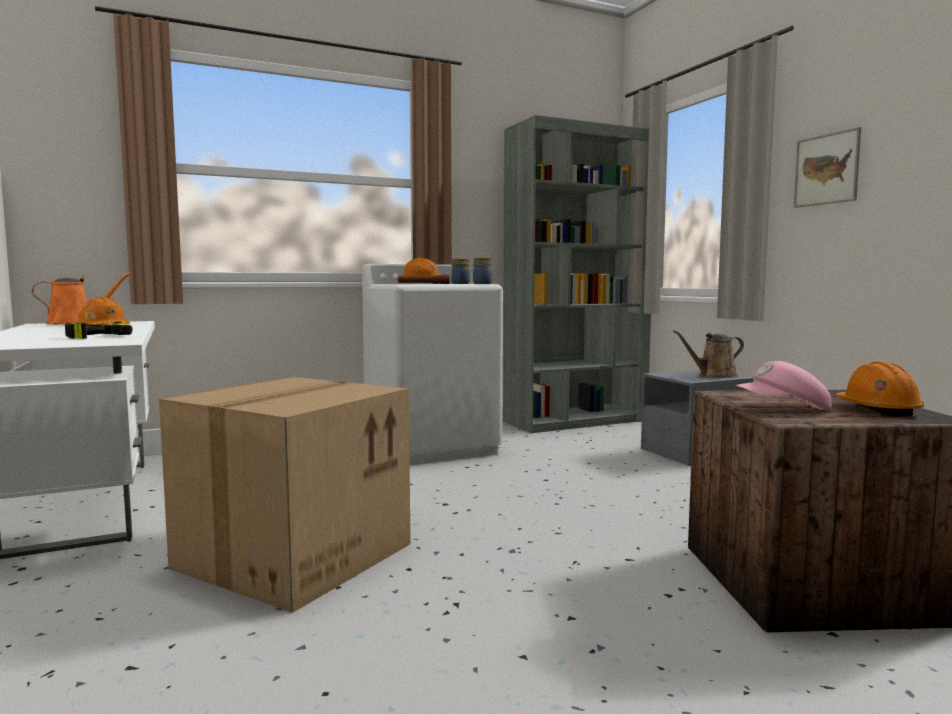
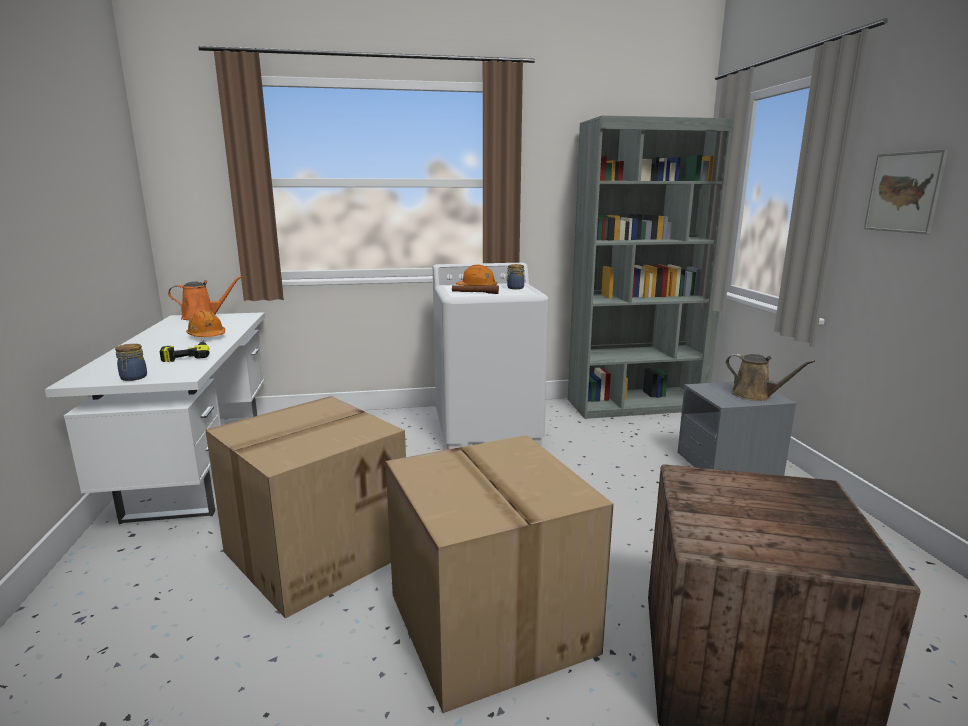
camera: 15 degrees right, 10 degrees up
jar [473,257,492,284] -> jar moved to [115,344,147,381]
brown watering can [673,330,744,378] -> brown watering can turned 135 degrees counterclockwise [726,354,815,401]
pink cap [736,361,832,410] -> none
orange hard hat [836,361,924,417] -> none
none -> cardboard box [386,435,614,713]

